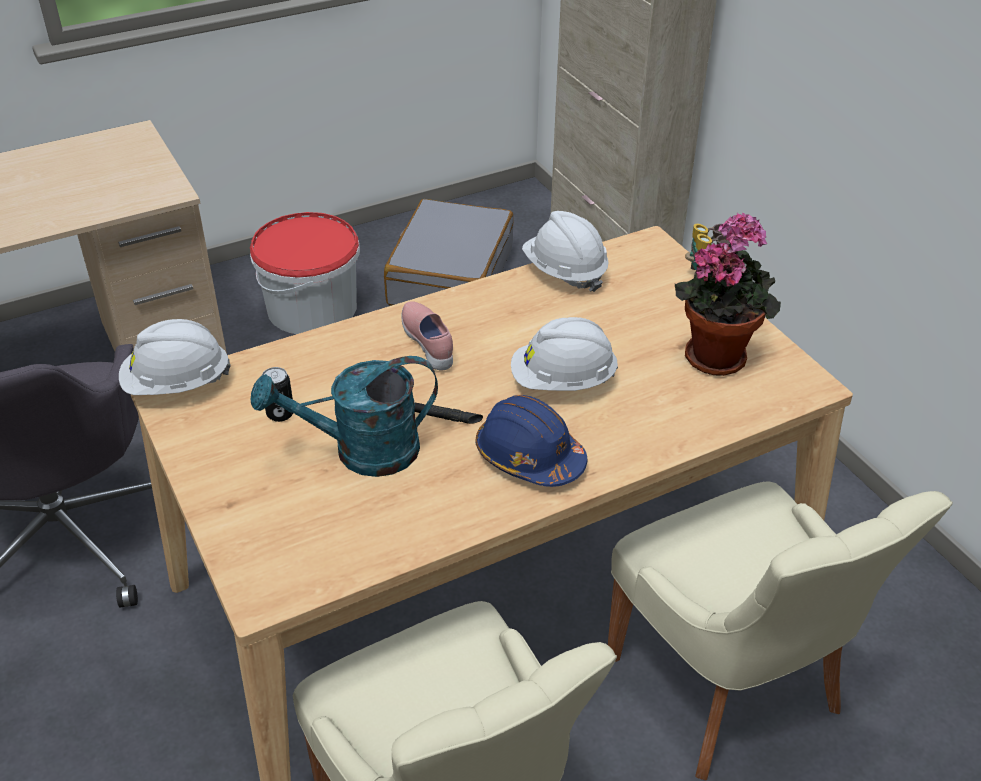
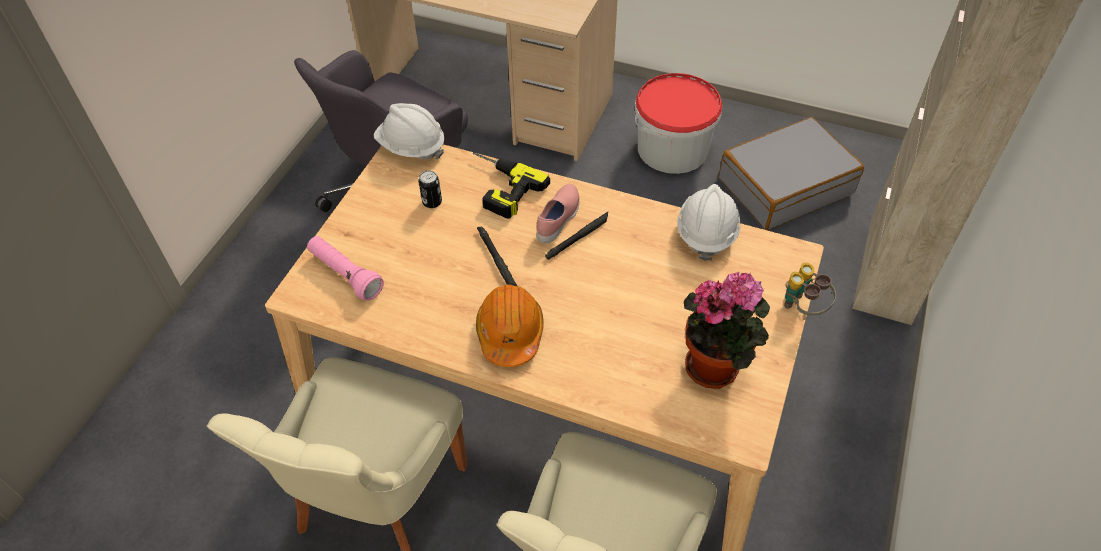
camera: 50 degrees right, 10 degrees up
turquoise watering can [251,356,438,477] -> none
blue hard hat [475,395,587,487] -> orange hard hat [476,284,544,367]
white hard hat [511,317,618,391] -> none
none -> pink flashlight [307,236,384,301]
none -> power drill [473,152,550,219]
none -> black flashlight [545,212,608,260]

